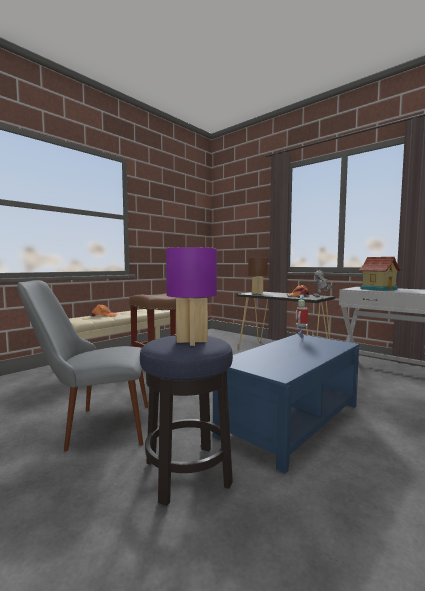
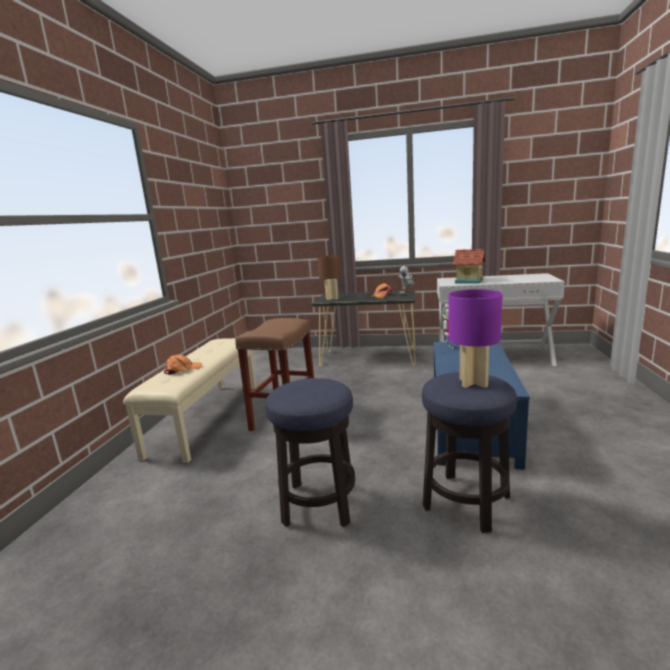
camera: 30 degrees left, 10 degrees up
grey chair [18,280,148,452] -> stool [265,378,355,527]

